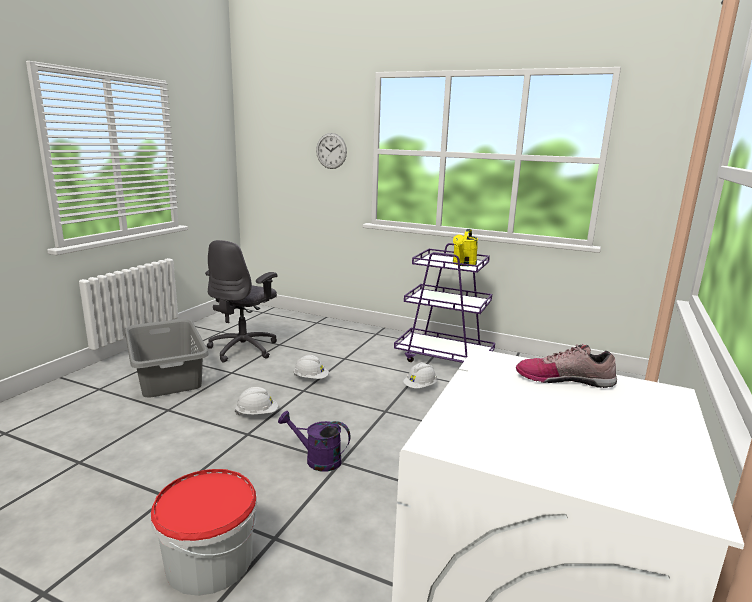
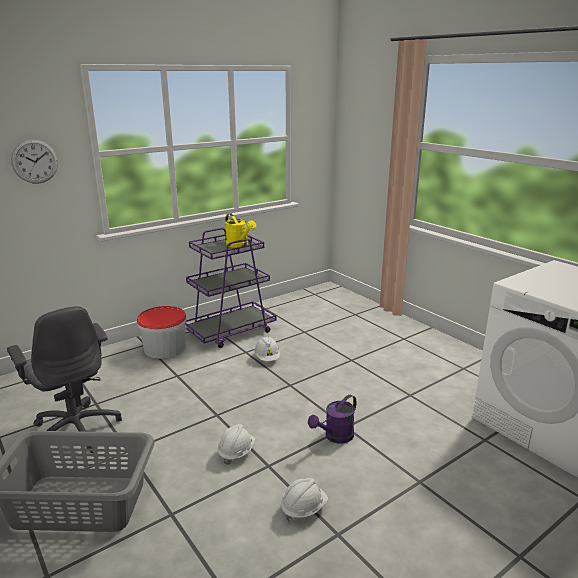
camera: 60 degrees left, 5 degrees up
bucket [151,469,257,596] -> bucket moved to [137,306,187,359]
white hard hat [293,355,329,379] -> white hard hat moved to [281,478,328,521]
shoe [516,344,617,388] -> none

